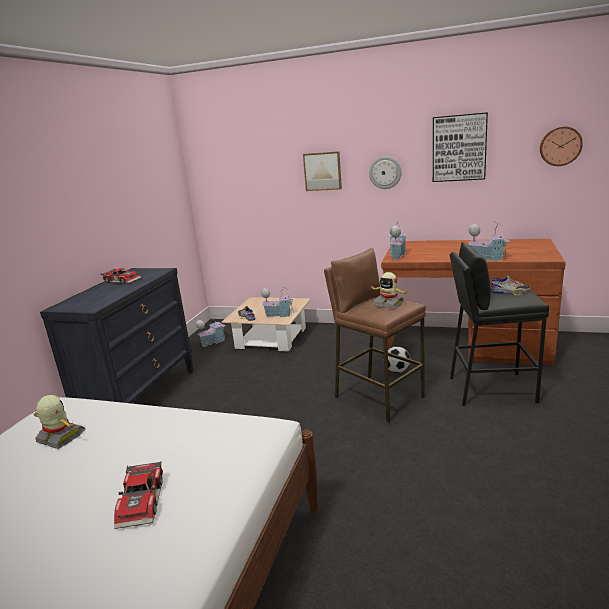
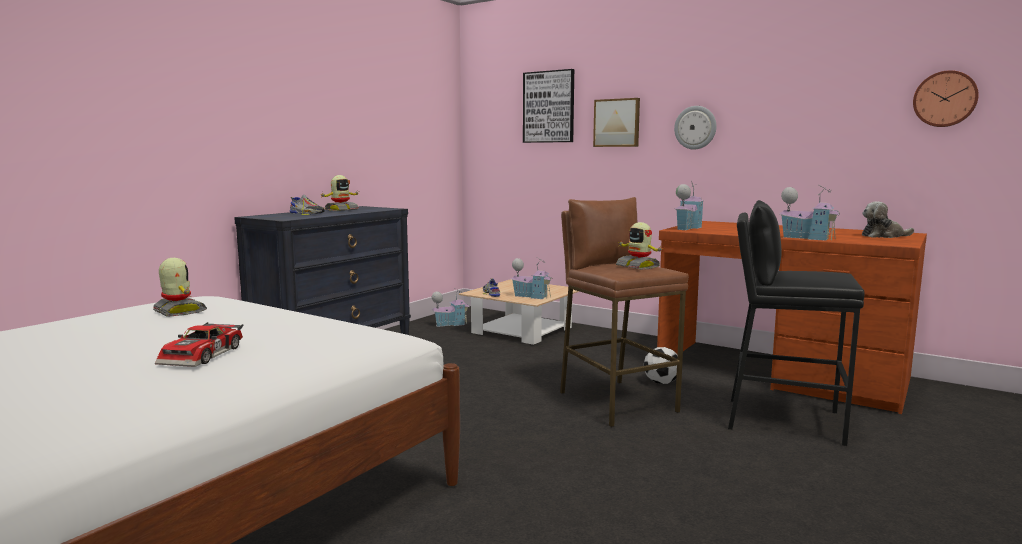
camera: 15 degrees right, 10 degrees down
toy car [101,268,141,284] -> toy robot [319,175,360,211]
picture [433,112,488,182] -> picture moved to [523,69,574,143]
shoe [491,276,530,295] -> shoe moved to [289,195,325,215]
none -> plush toy [862,201,914,238]

